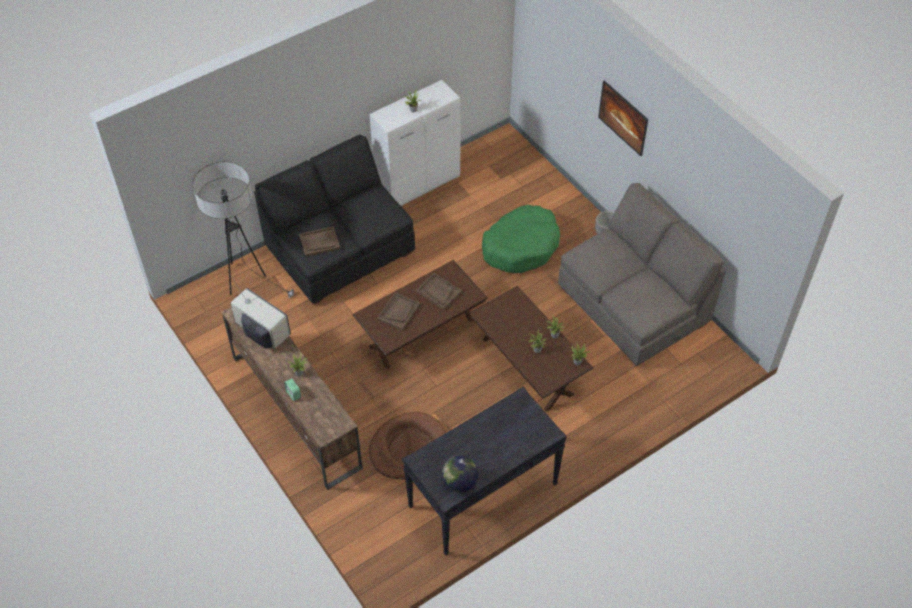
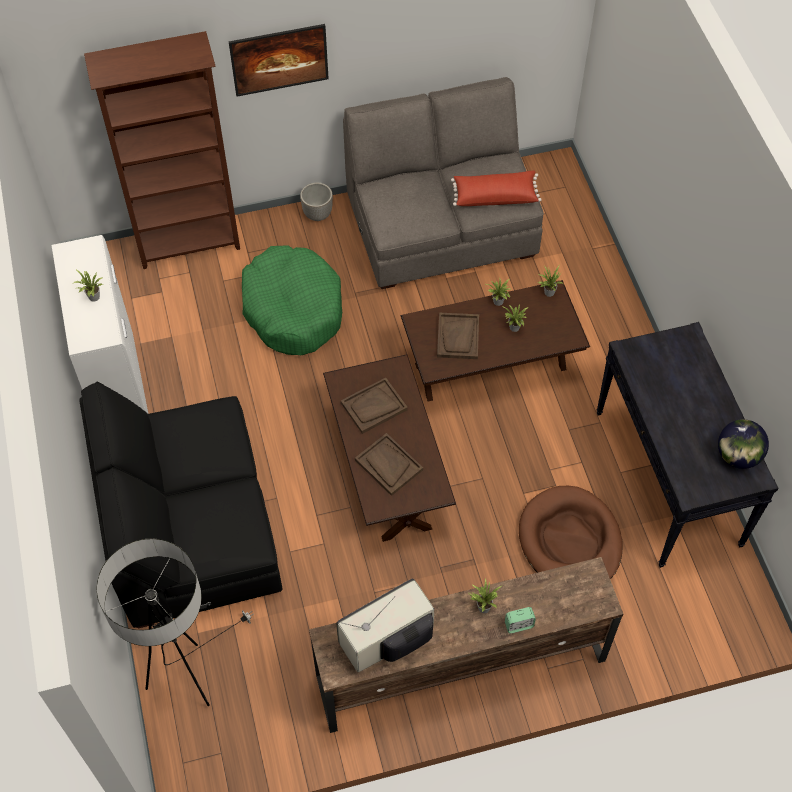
camera: 70 degrees left, 5 degrees up
brown tray [299,227,340,257] -> brown tray moved to [437,313,479,359]
none -> brown bookcase [84,31,240,269]
none -> red pillow [451,170,541,206]

